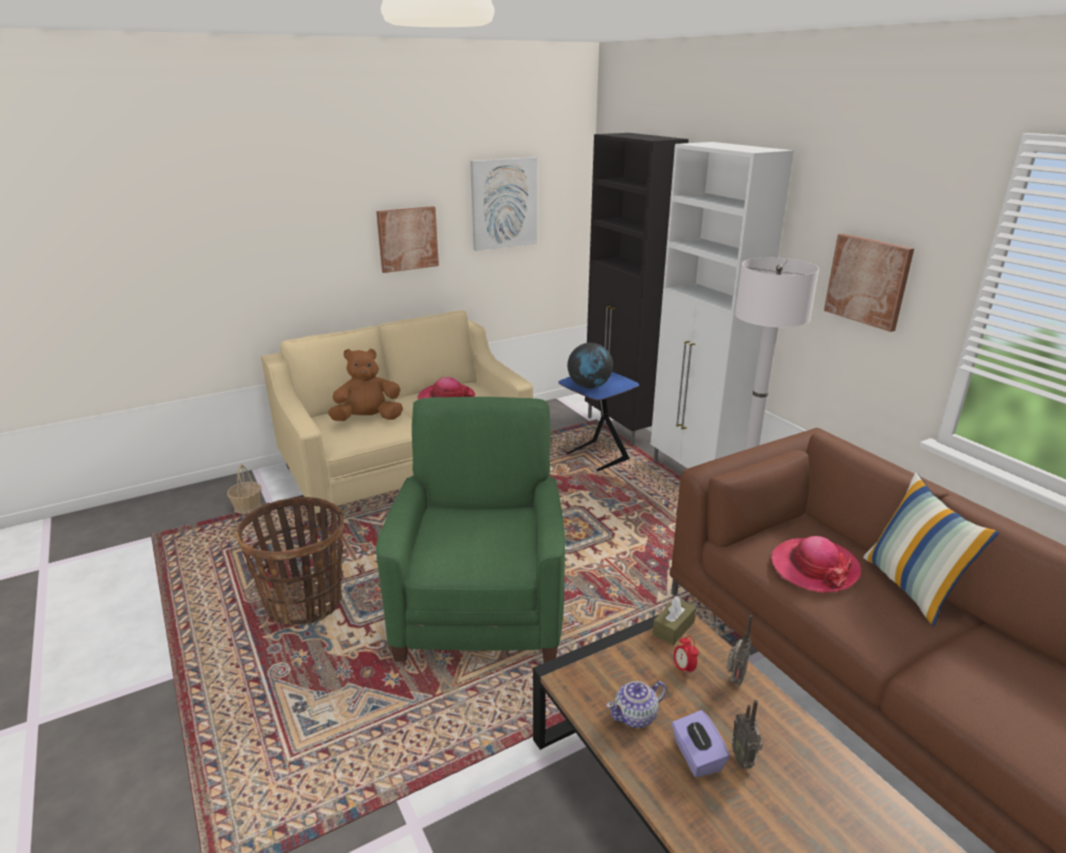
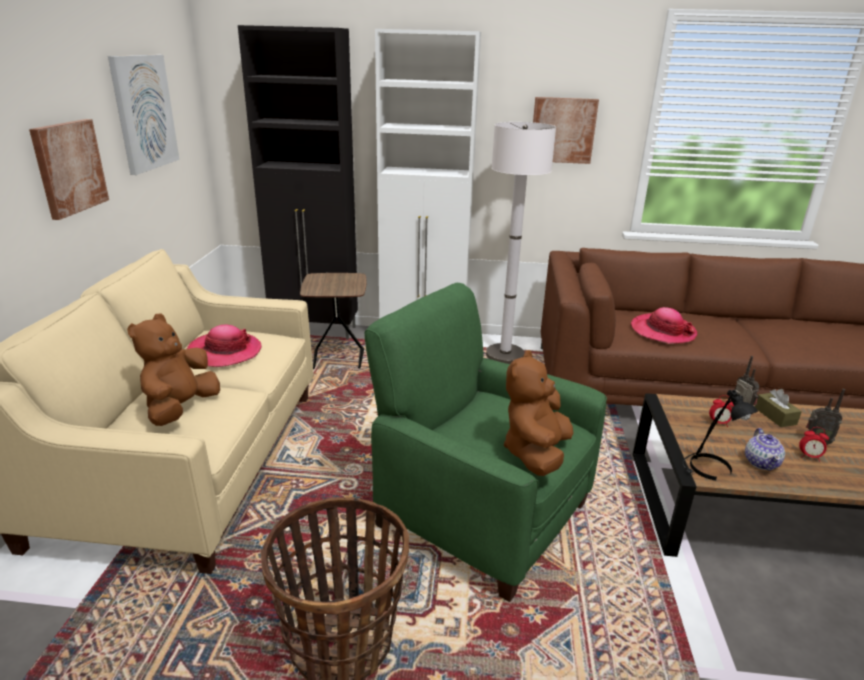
camera: 55 degrees left, 0 degrees up
basket [227,464,261,514] -> none
blue side table [558,372,639,471] -> brown side table [300,273,366,369]
globe [567,343,613,389] -> none
brown tissue box [652,596,696,645] -> brown tissue box moved to [755,389,802,427]
purple tissue box [672,710,729,777] -> alarm clock [799,427,829,462]
pillow [863,473,999,626] -> none
none -> brown plush toy [504,350,573,476]
none -> black table lamp [682,390,758,480]

